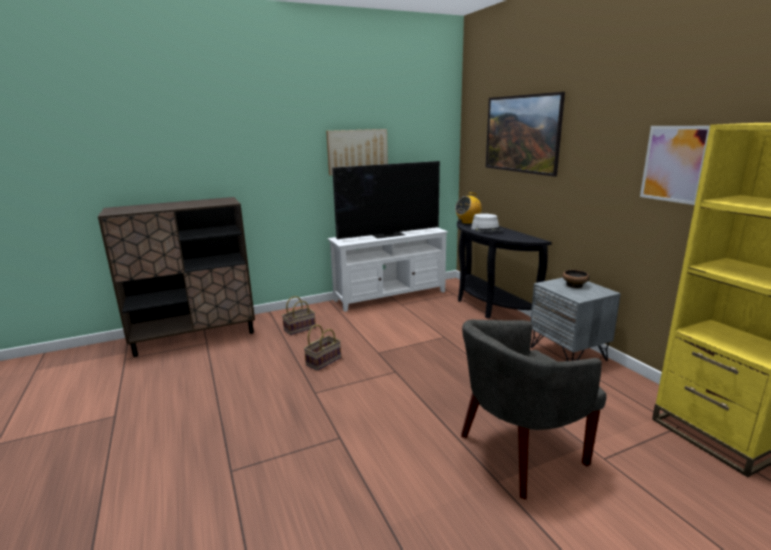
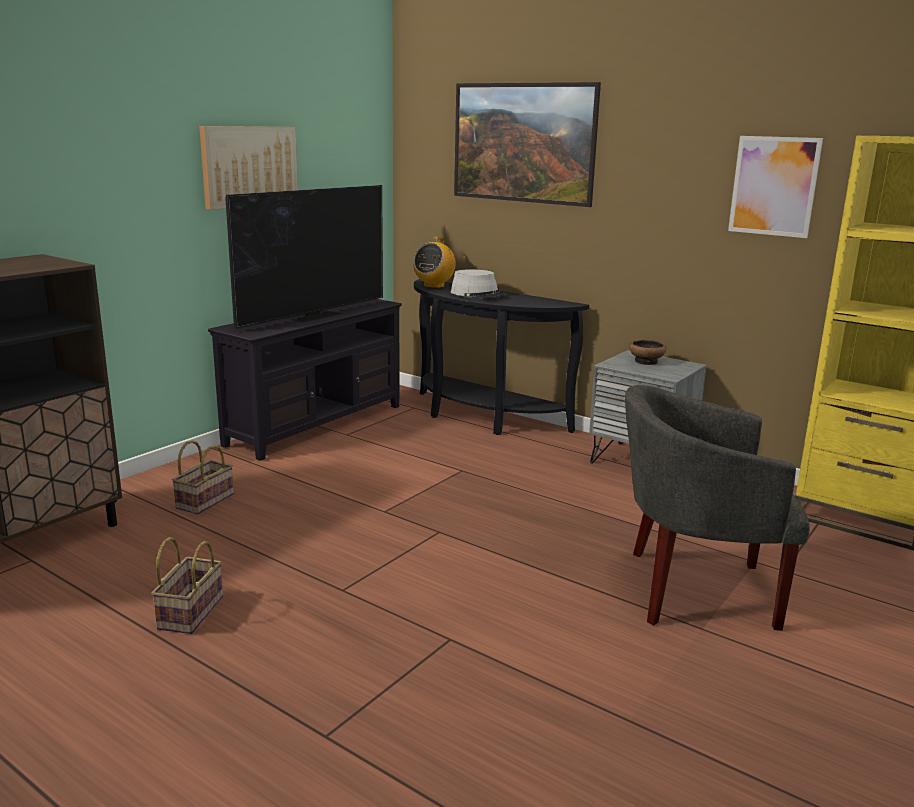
camera: 30 degrees left, 0 degrees up
basket [304,324,341,371] -> basket moved to [151,537,223,634]
white tv stand [328,227,448,312] -> black tv stand [208,299,402,461]
grey armchair [461,320,607,500] -> grey armchair turned 60 degrees clockwise [625,385,810,631]

